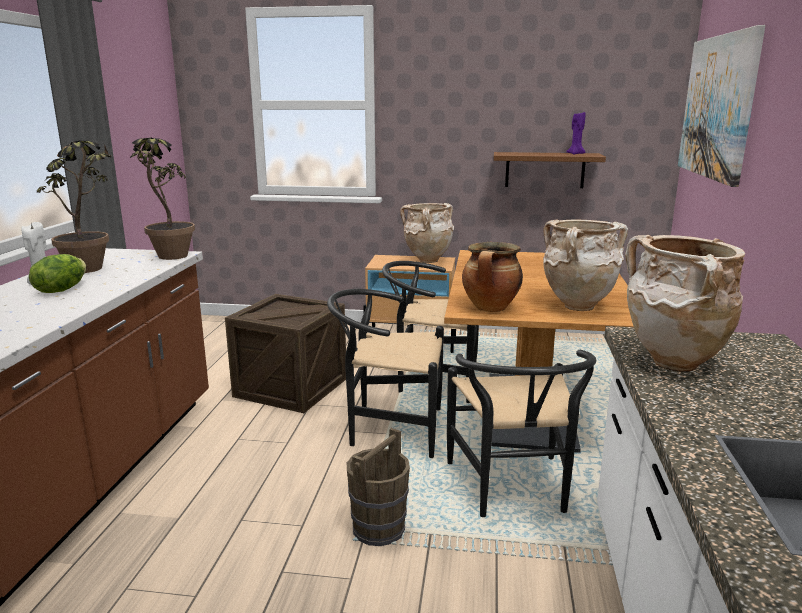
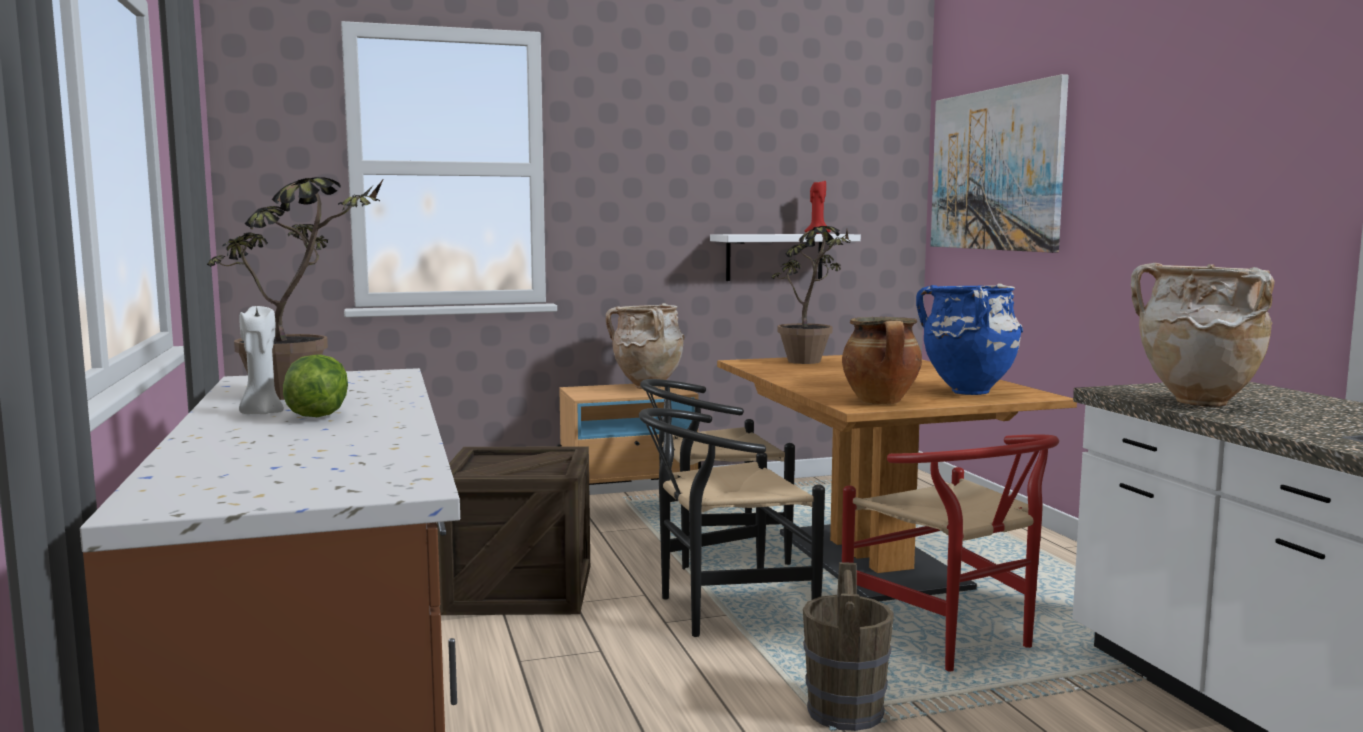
camera: 25 degrees left, 10 degrees down
potted plant [130,137,195,260] -> potted plant moved to [771,226,851,364]
black chair [447,350,596,517] -> red chair [842,435,1059,671]
brown shelf [494,152,606,188] -> white shelf [710,234,861,281]
beige vase [543,219,628,311] -> blue vase [916,283,1023,395]
purple candle [566,112,586,155] -> red candle [805,181,830,234]

